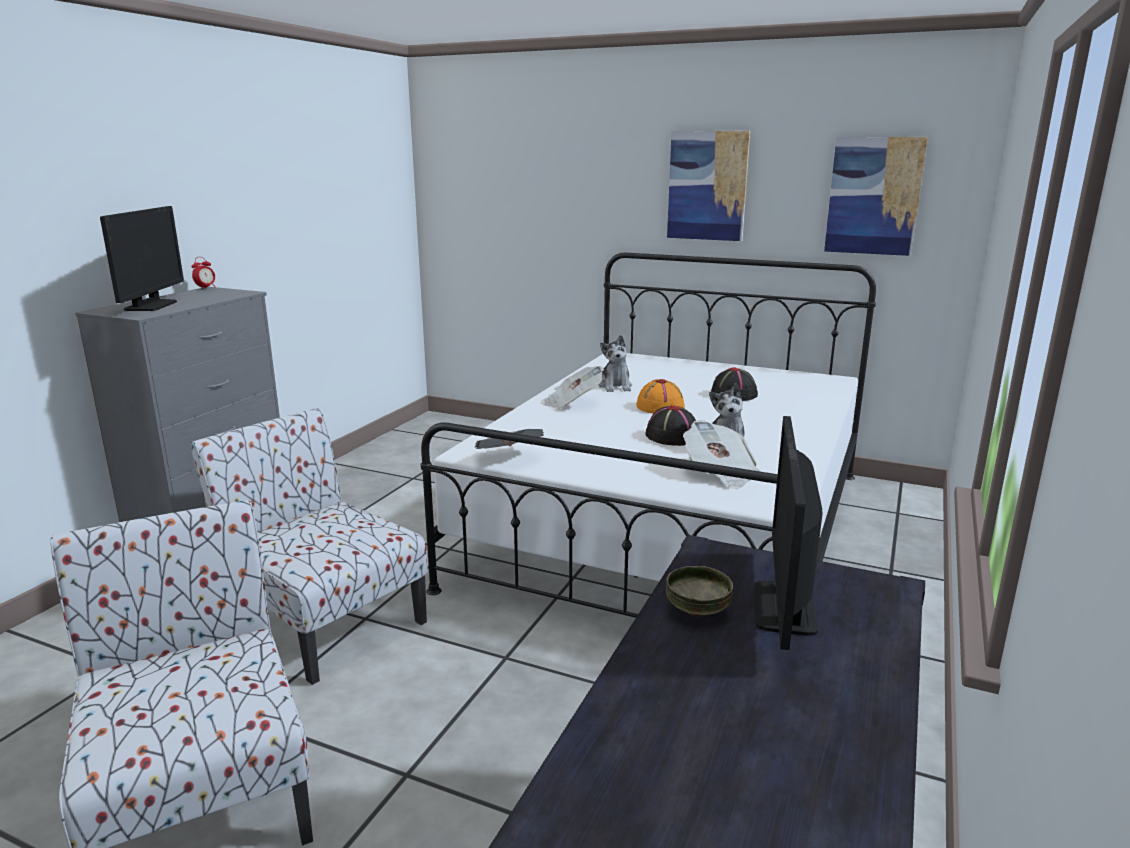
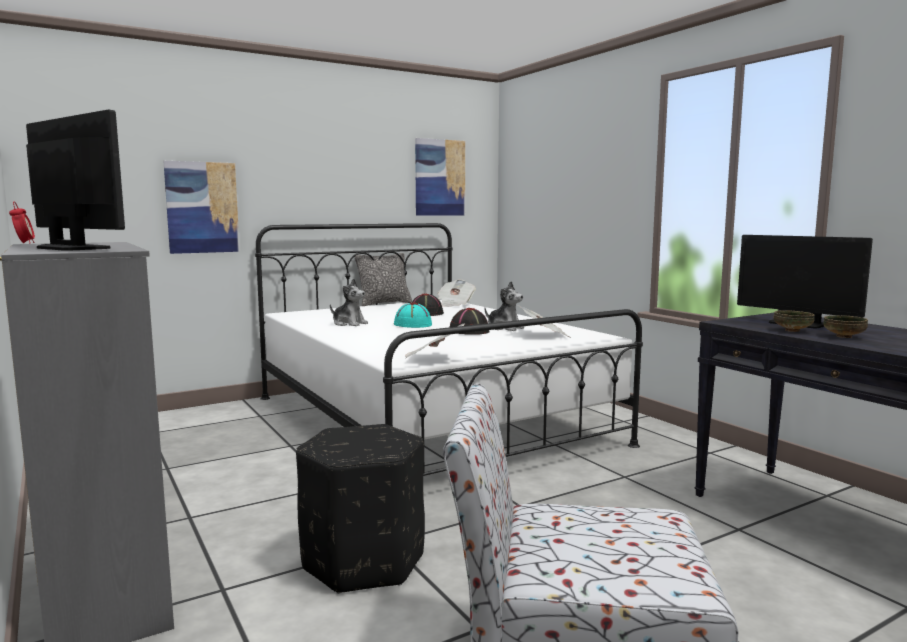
camera: 55 degrees left, 10 degrees down
chair [191,408,428,685] -> black ottoman [296,424,425,594]
newspaper [541,366,604,409] -> newspaper moved to [437,280,476,307]
orange hat [637,379,685,414] -> turquoise hat [394,302,432,328]
picture [667,131,750,241] -> picture moved to [163,161,240,254]
none -> pillow [355,253,412,306]
none -> bowl [823,315,868,338]

